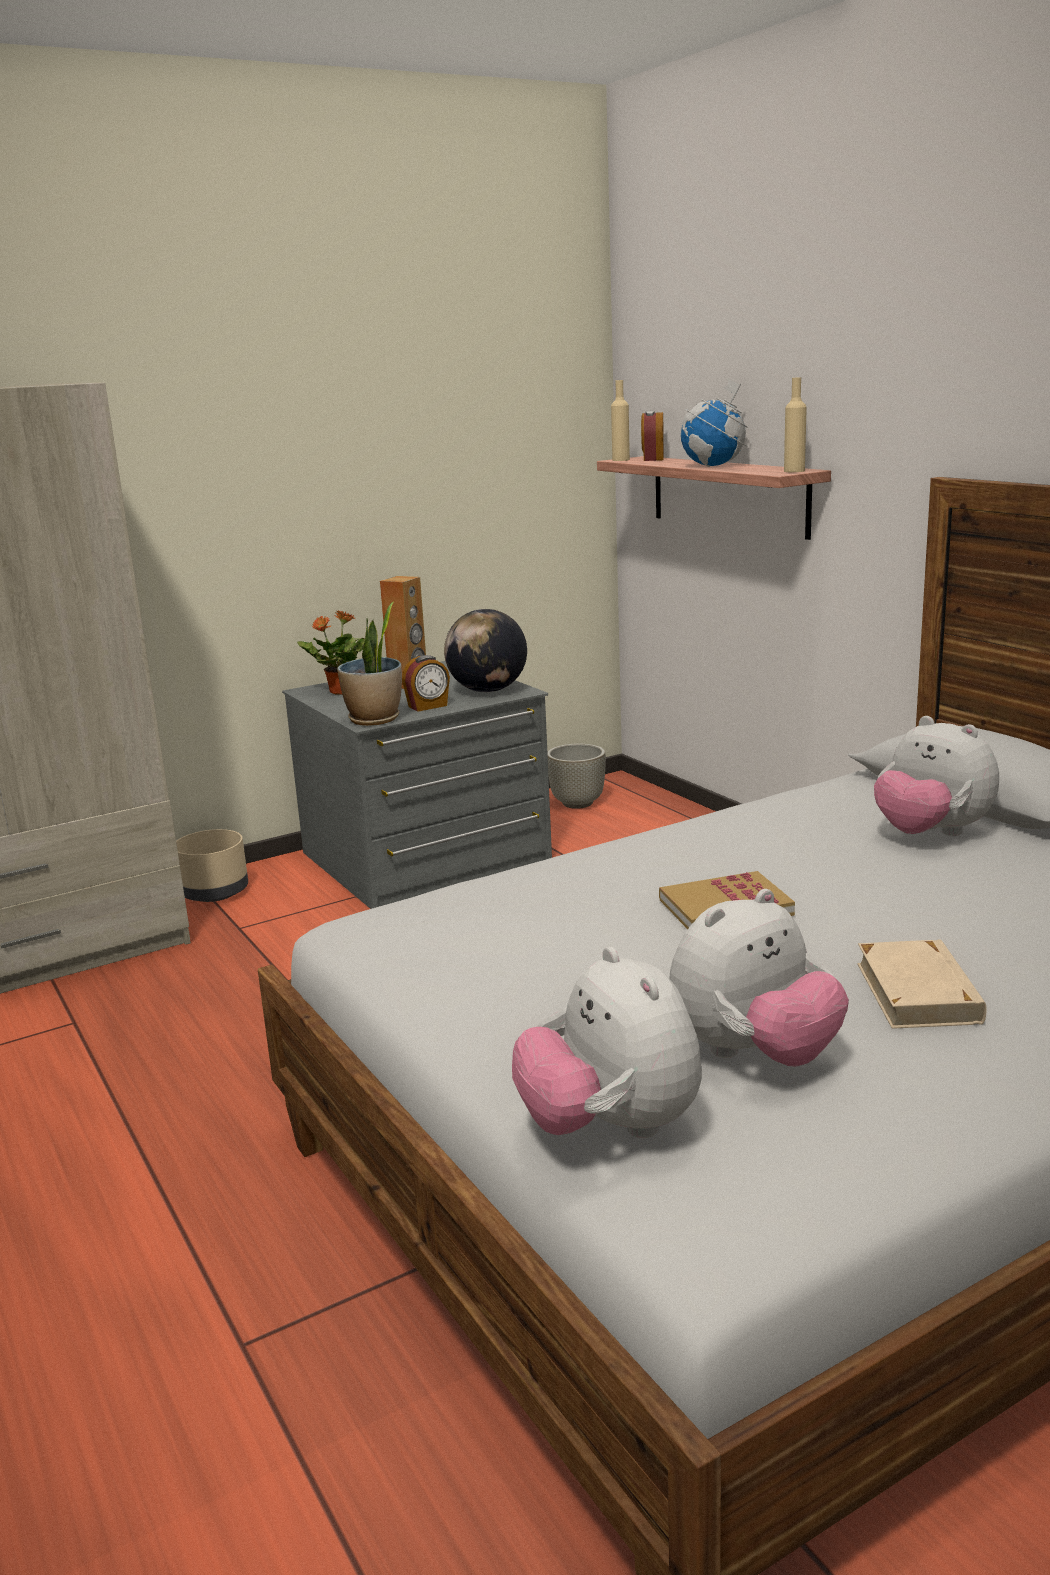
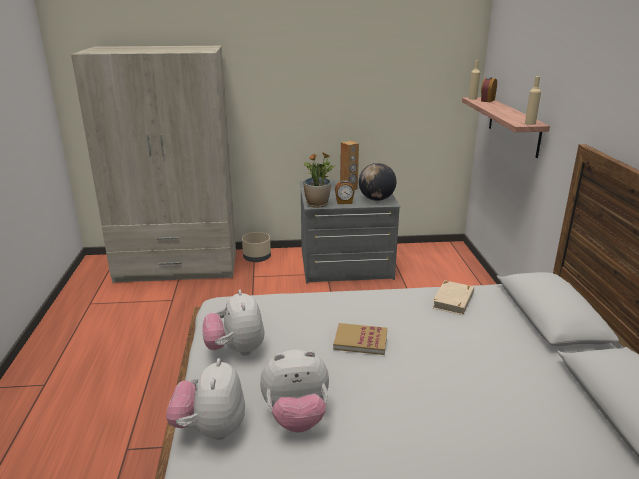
camera: 25 degrees right, 5 degrees up
grey planter [547,744,606,809] -> none
globe [681,378,748,467] -> none
beige book [857,939,987,1029] -> beige book moved to [432,280,474,315]
plush toy [874,716,999,836] -> plush toy moved to [202,290,265,356]

